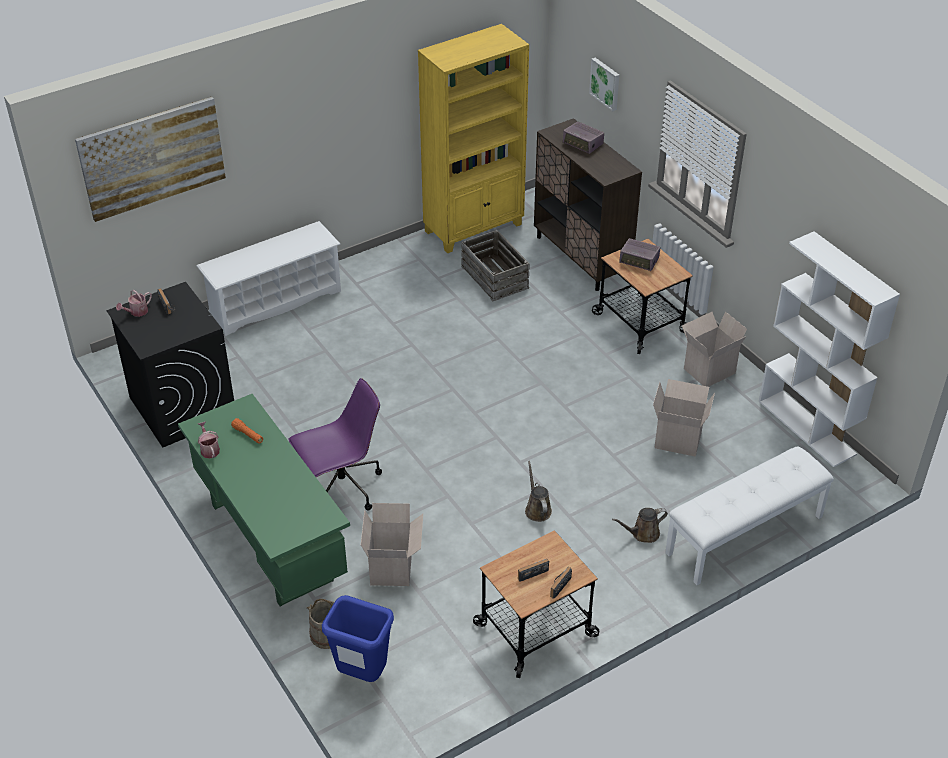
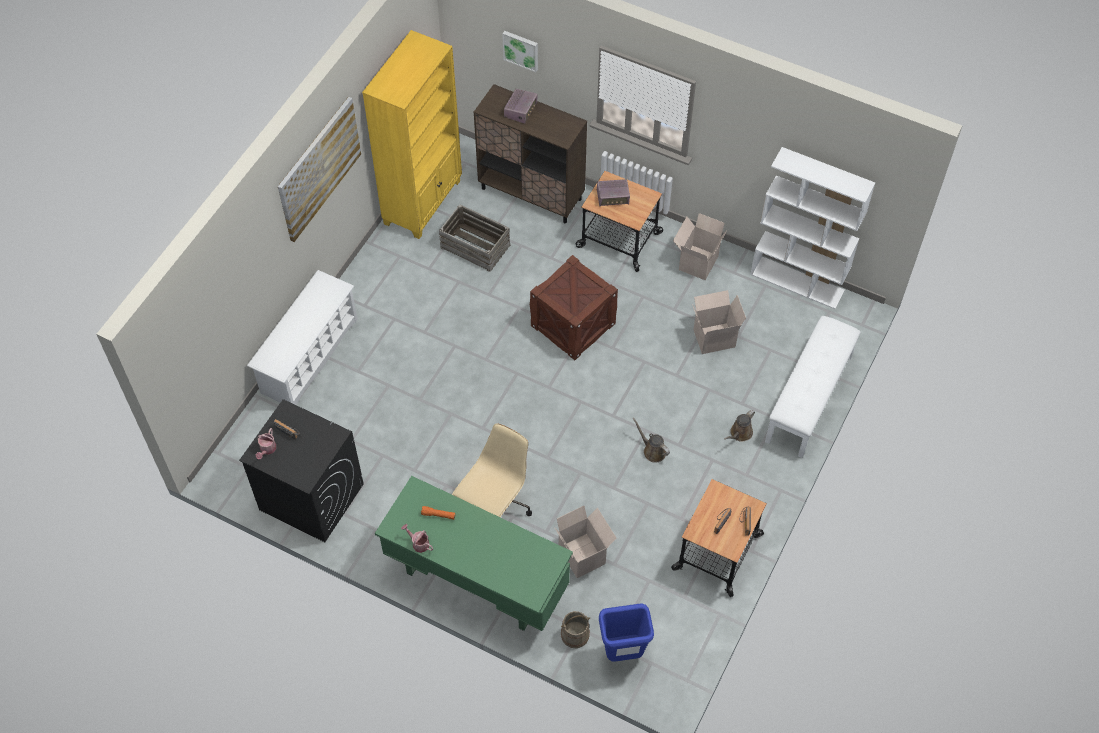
camera: 30 degrees left, 15 degrees up
picture [75,97,226,222] -> picture moved to [278,97,361,242]
purple office chair [288,378,382,510] -> beige office chair [452,423,532,517]
radio [563,122,604,154] -> radio turned 75 degrees counterclockwise [504,89,538,123]
none -> crate [530,255,618,360]

